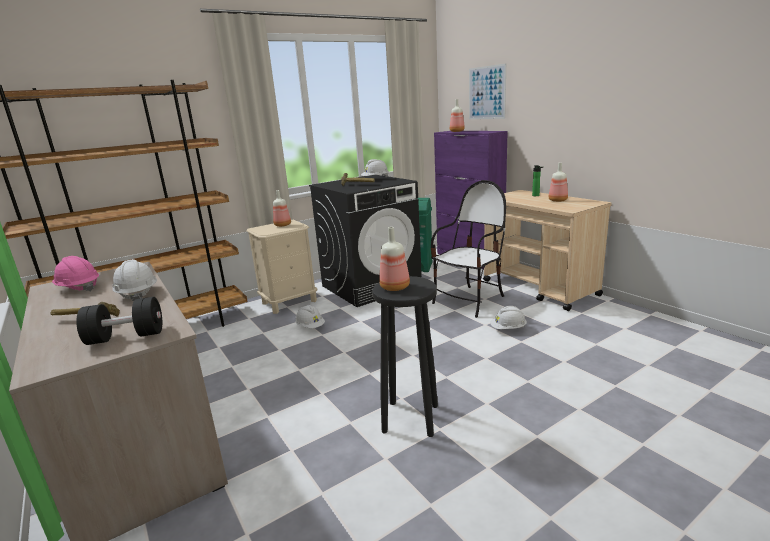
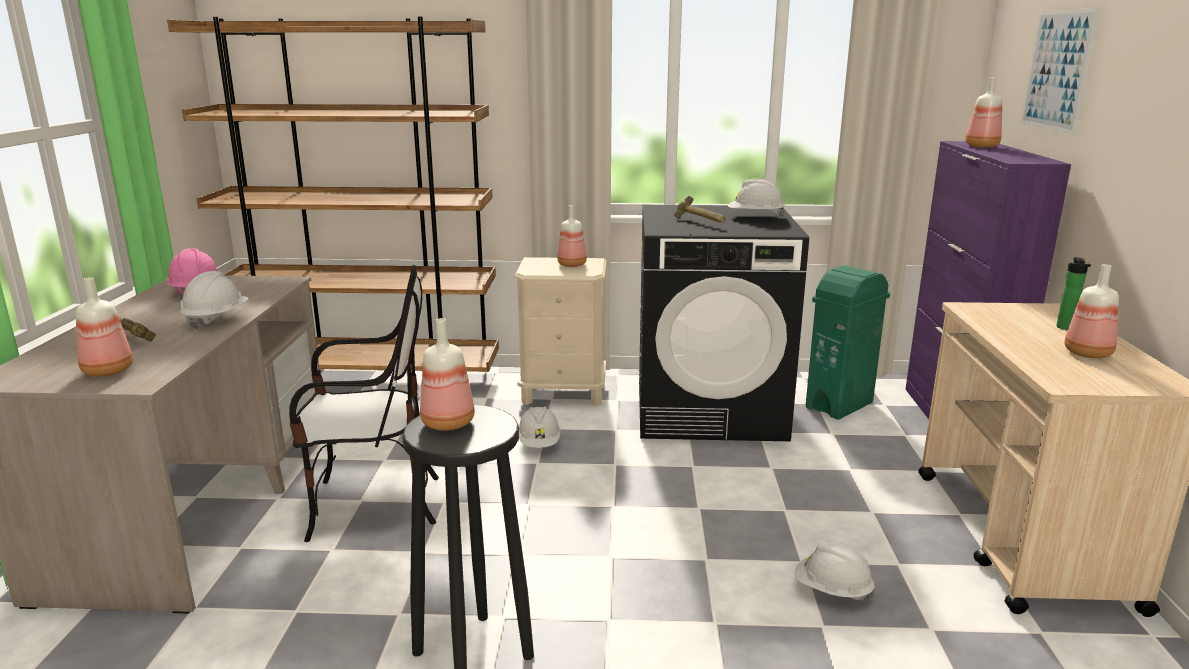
camera: 35 degrees right, 0 degrees up
black dumbbell [76,297,162,345] -> bottle [76,277,133,376]
chair [431,180,506,318] -> chair moved to [289,265,439,542]

